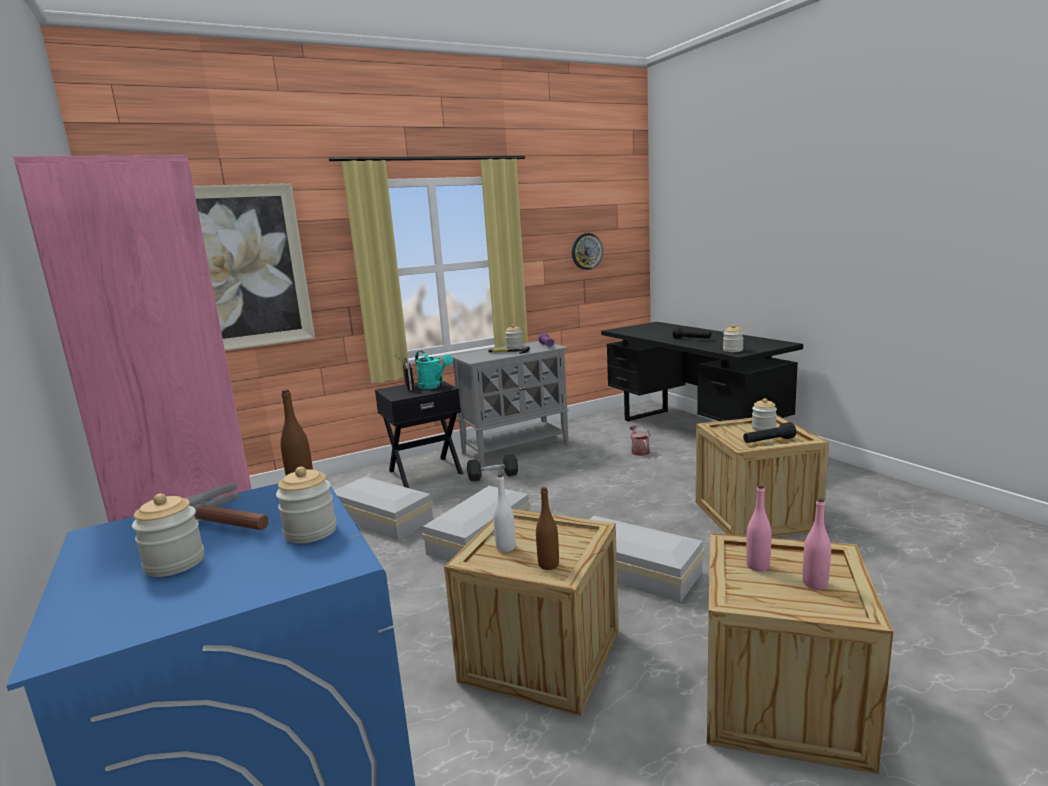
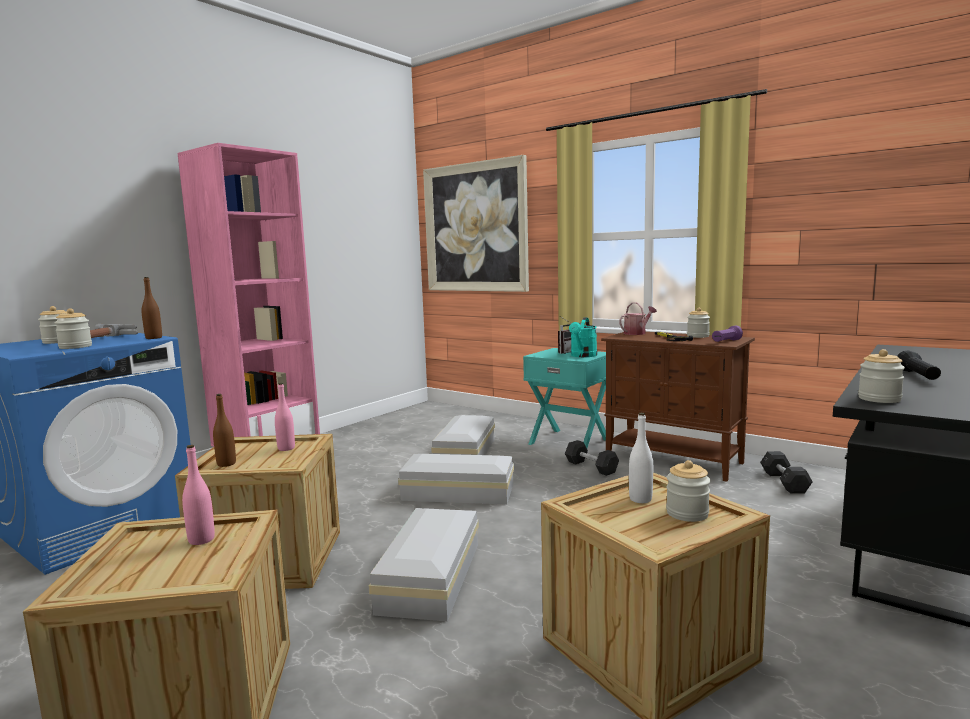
camera: 65 degrees right, 5 degrees down
black nightstand [375,381,463,488] -> turquoise nightstand [523,348,606,448]
grey cabinet [450,341,569,467] -> brown cabinet [601,332,755,482]
white bottle [493,474,516,552] -> white bottle moved to [629,413,653,503]
wall clock [572,233,603,270] -> none
watering can [630,426,650,456] -> watering can moved to [619,302,657,335]
black flashlight [743,422,796,443] -> none
pink bottle [803,498,831,590] -> pink bottle moved to [275,383,295,451]
none -> grey dumbbell [760,451,813,494]

